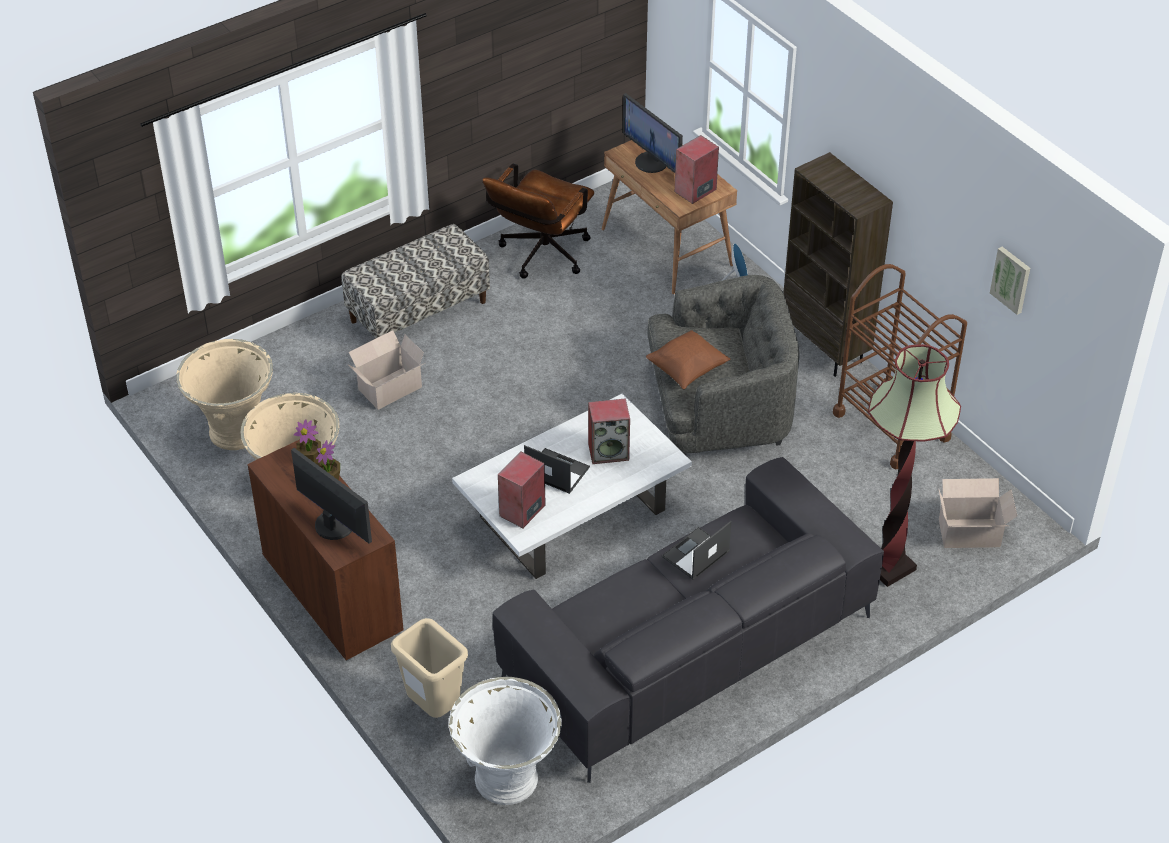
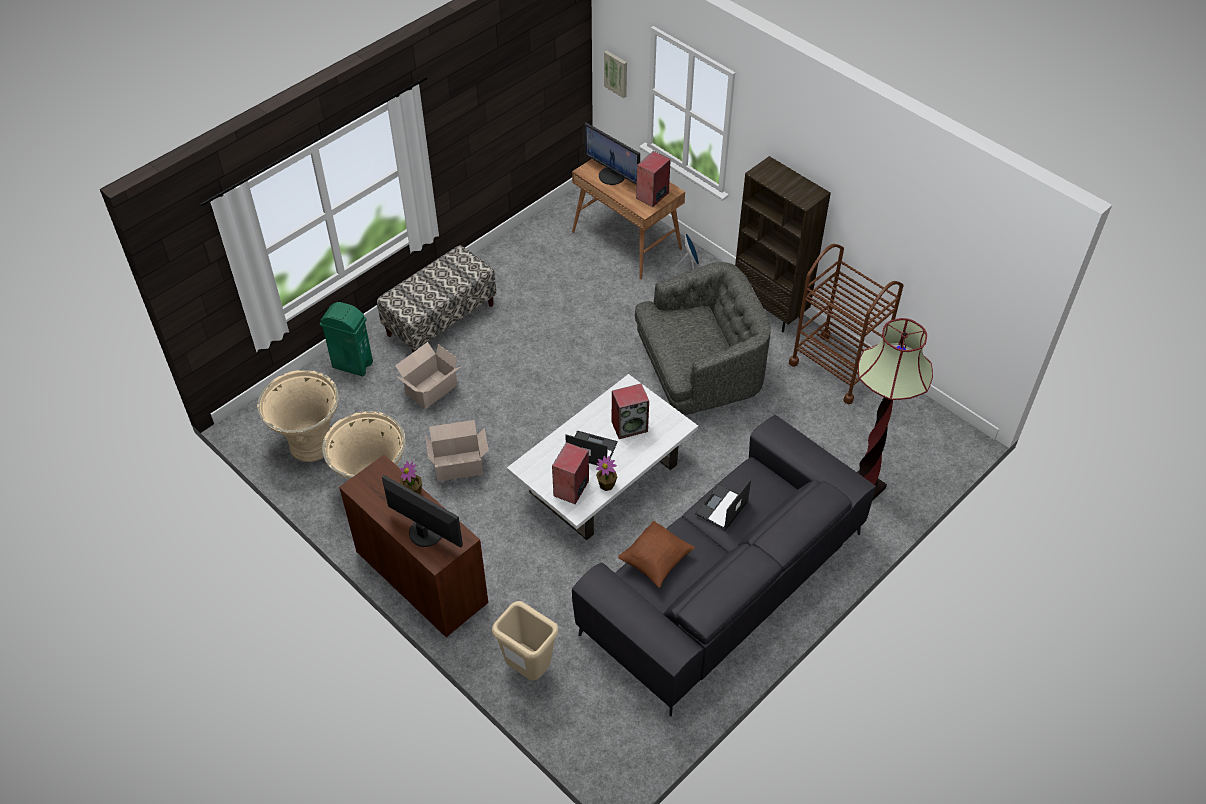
camera: 10 degrees left, 5 degrees up
potted plant [294,419,321,464] -> potted plant moved to [596,456,617,491]
white planter [449,677,562,805] -> none
brown office chair [482,163,594,279] -> none
brown pillow [646,330,730,389] -> brown pillow moved to [618,521,695,588]
cardboard box [939,478,1017,548] -> cardboard box moved to [425,420,489,481]
picture [990,247,1030,315] -> picture moved to [604,51,627,98]
none -> green trash can [320,302,373,376]

